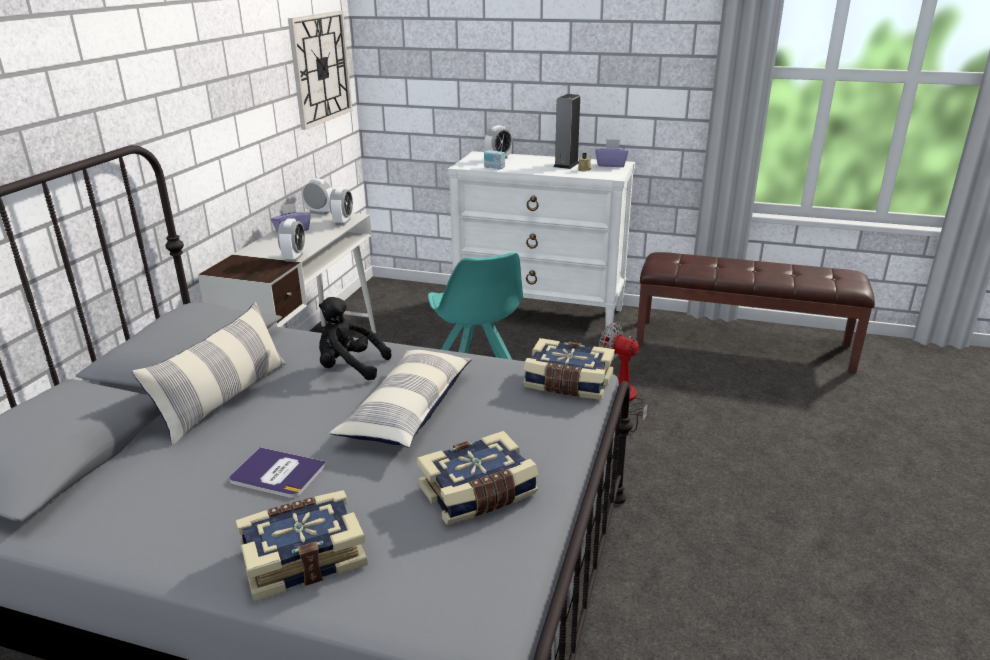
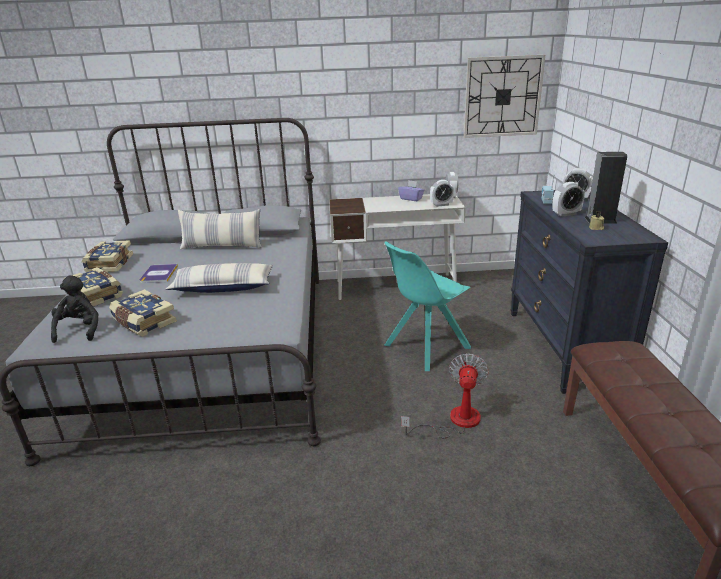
camera: 70 degrees right, 0 degrees up
alarm clock [278,218,305,262] -> alarm clock moved to [553,182,585,217]
black plush toy [319,297,392,380] -> black plush toy moved to [51,275,98,343]
white dresser [447,151,635,337] -> black dresser [511,190,668,394]
book [523,338,615,400] -> book moved to [82,240,133,272]
purple tissue box [595,139,628,167] -> none

